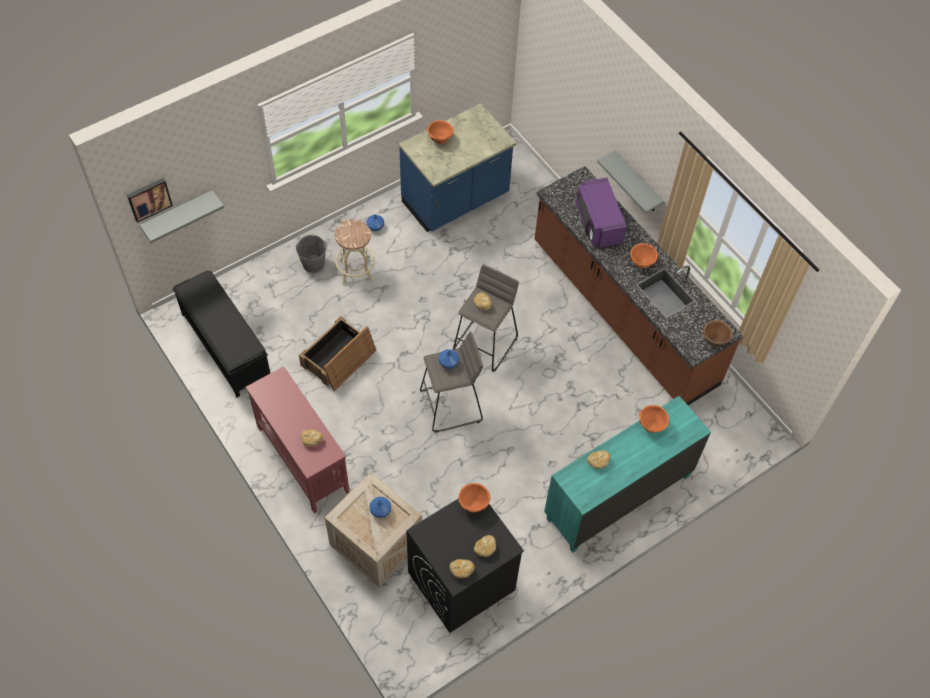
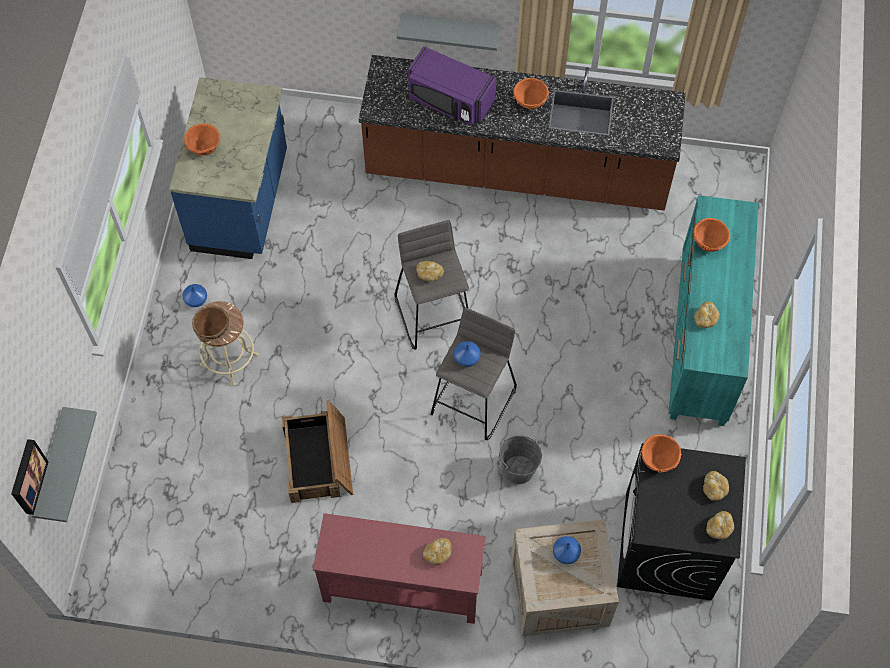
camera: 45 degrees left, 5 degrees up
black bench [173,270,270,397] -> none
grey bucket [295,234,327,273] -> grey bucket moved to [499,435,542,484]
brown bowl [703,320,732,346] -> brown bowl moved to [192,306,229,339]

